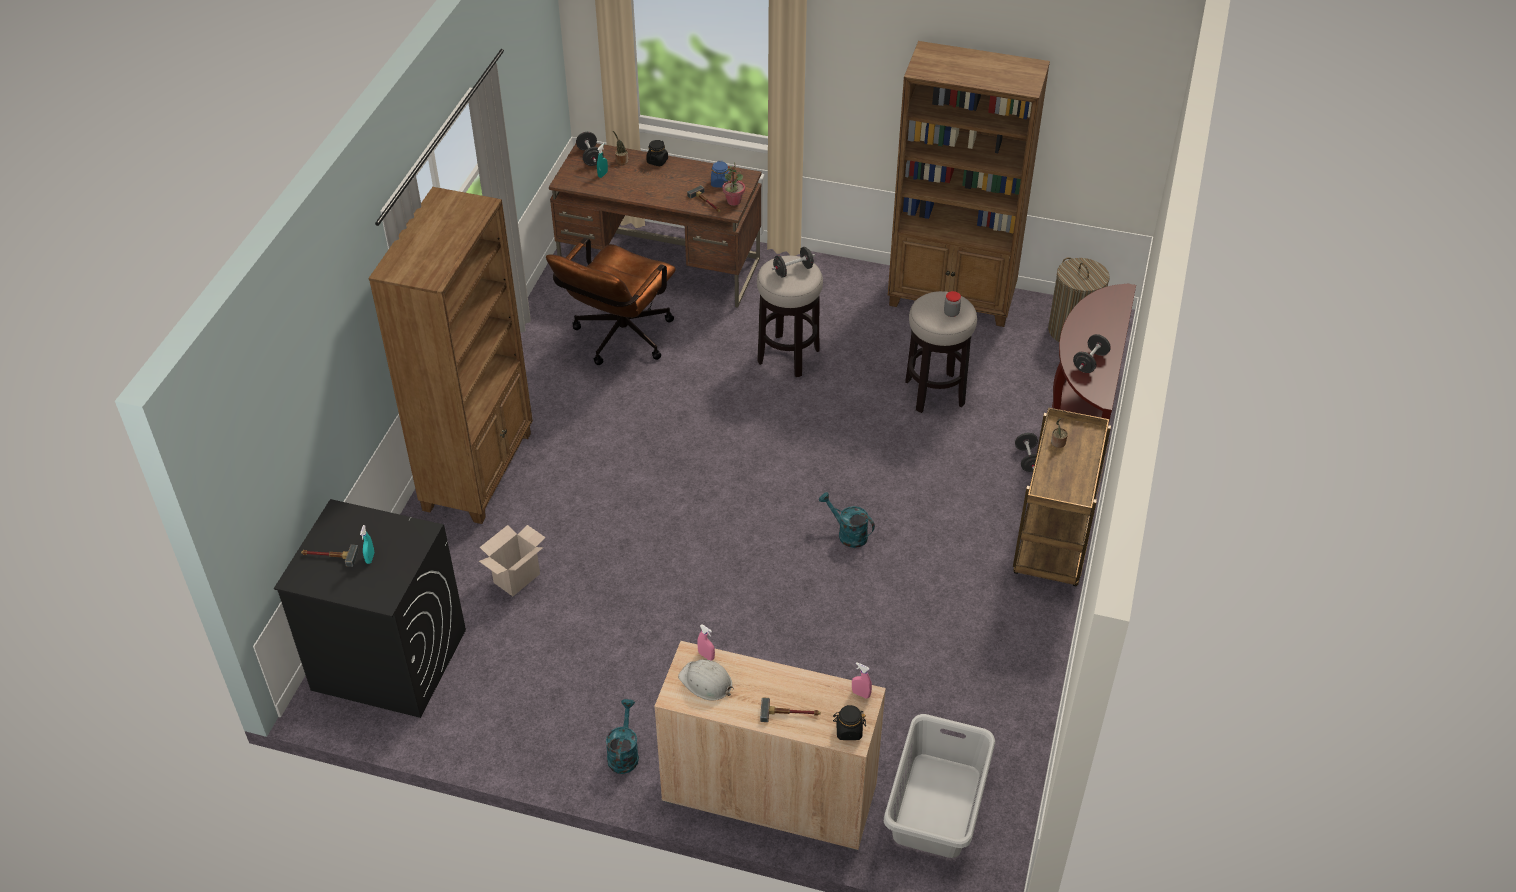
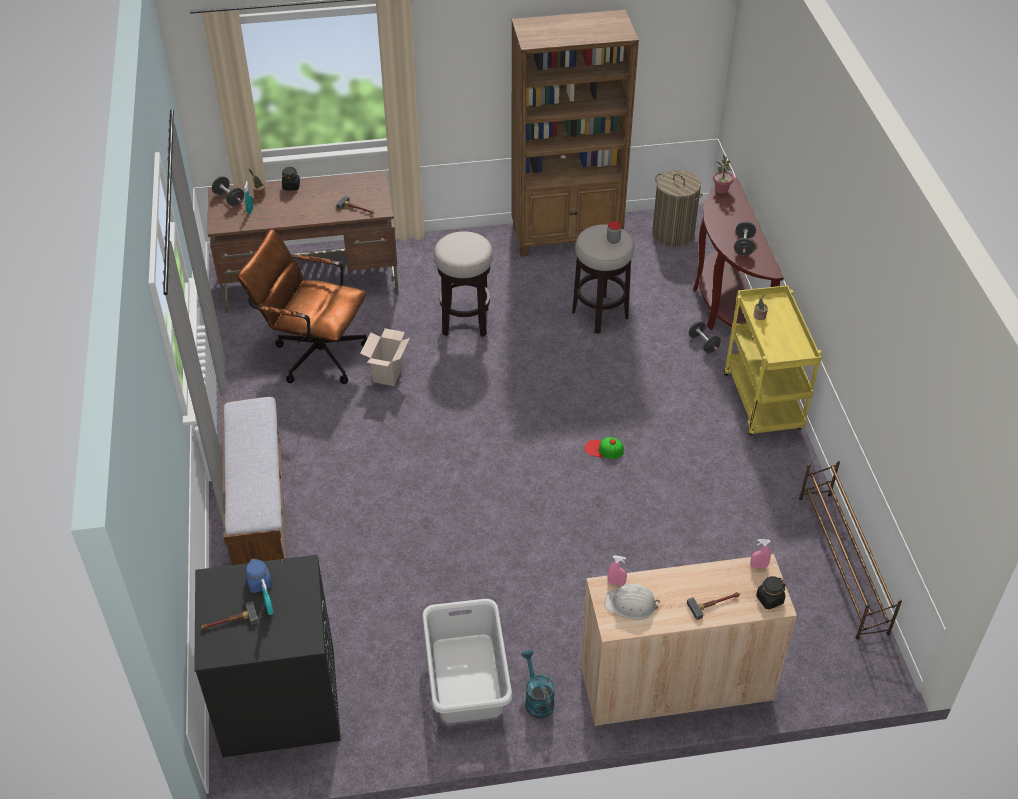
camera: 25 degrees left, 0 degrees up
brown bookcase [369,187,533,524] -> bench [222,396,286,565]
cardboard box [479,525,546,596] -> cardboard box moved to [360,328,410,386]
brown office chair [546,238,676,365] -> brown office chair turned 105 degrees clockwise [237,229,367,384]
blue jar [711,161,729,188] -> blue jar moved to [245,558,272,593]
potted plant [722,162,745,206] -> potted plant moved to [713,155,734,194]
black dumbbell [772,247,815,278] -> none
turquoise watering can [819,492,875,548] -> cap [584,437,624,459]
grey laundry basket [884,714,995,858] -> grey laundry basket moved to [422,599,512,723]
brown cart [1013,407,1111,586] -> yellow cart [724,285,822,435]
none -> brown shoe rack [799,461,902,639]

